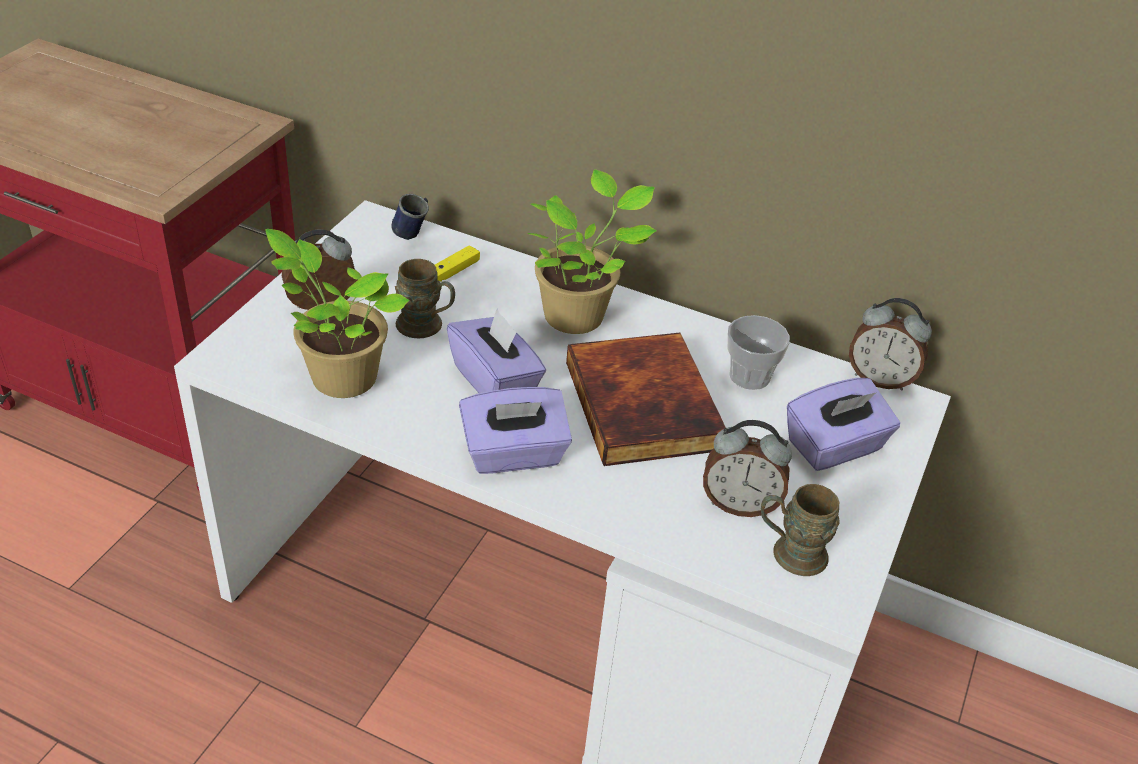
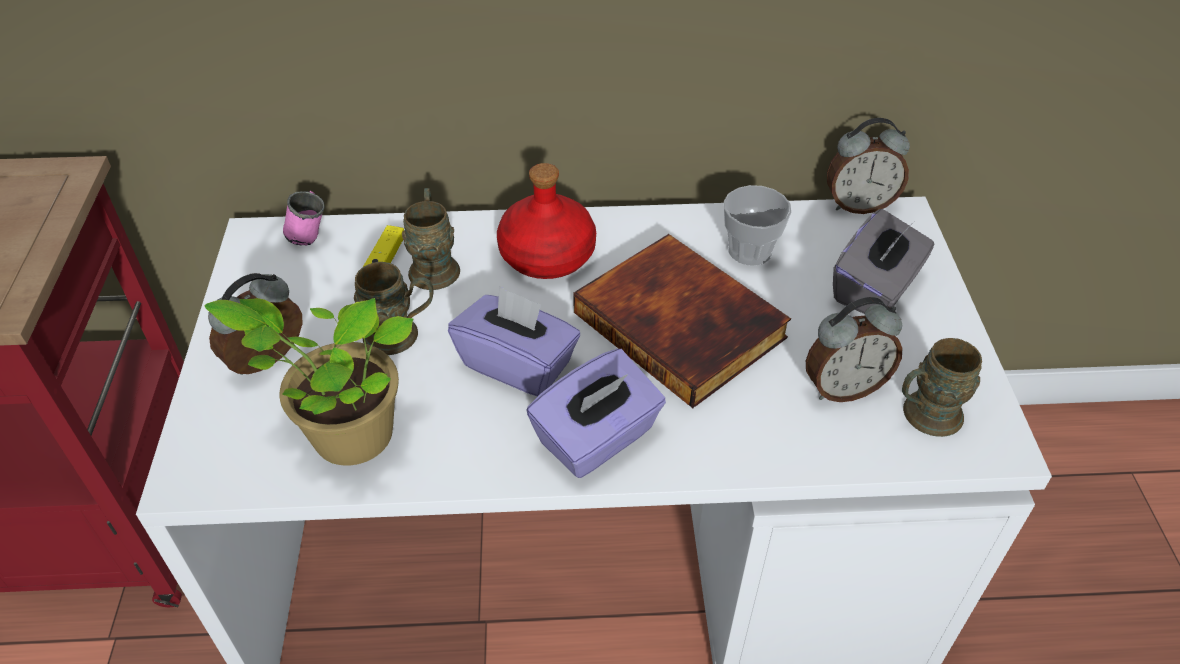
camera: 25 degrees left, 5 degrees up
blue mug [391,194,429,240] -> pink mug [283,191,325,246]
potted plant [527,170,657,334] -> red bottle [497,163,596,279]
purple tissue box [787,378,900,471] -> grey tissue box [833,209,934,314]
none -> brown mug [402,188,460,290]

